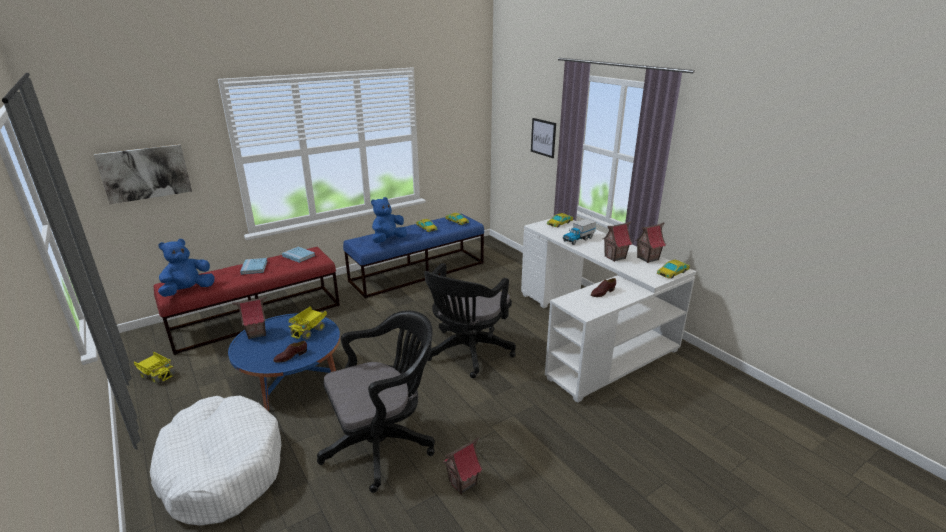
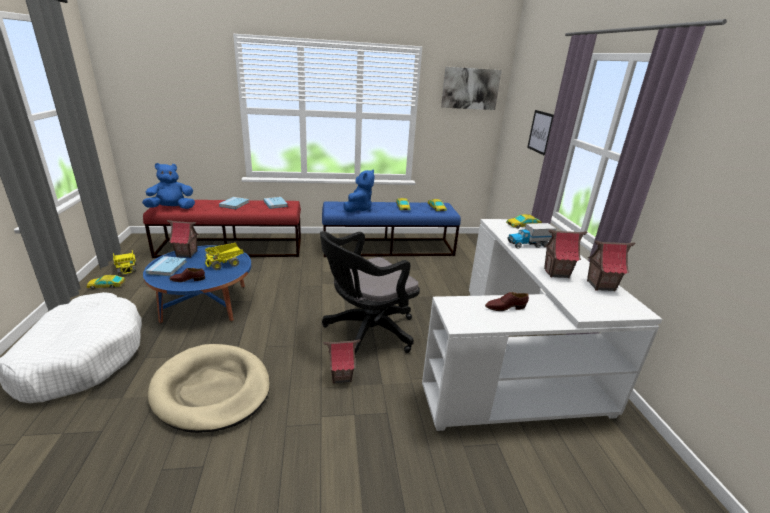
camera: 25 degrees right, 0 degrees up
picture [94,144,192,204] -> picture moved to [441,67,502,110]
black office chair [317,310,435,493] -> beige dog bed [148,344,270,433]
blue plush toy [371,197,407,243] -> blue plush toy turned 135 degrees clockwise [343,169,374,213]
toy house [443,437,483,494] -> toy house moved to [323,340,361,384]
toy car [657,260,690,279] -> toy car moved to [87,275,126,289]
none -> blue book [146,256,187,276]

